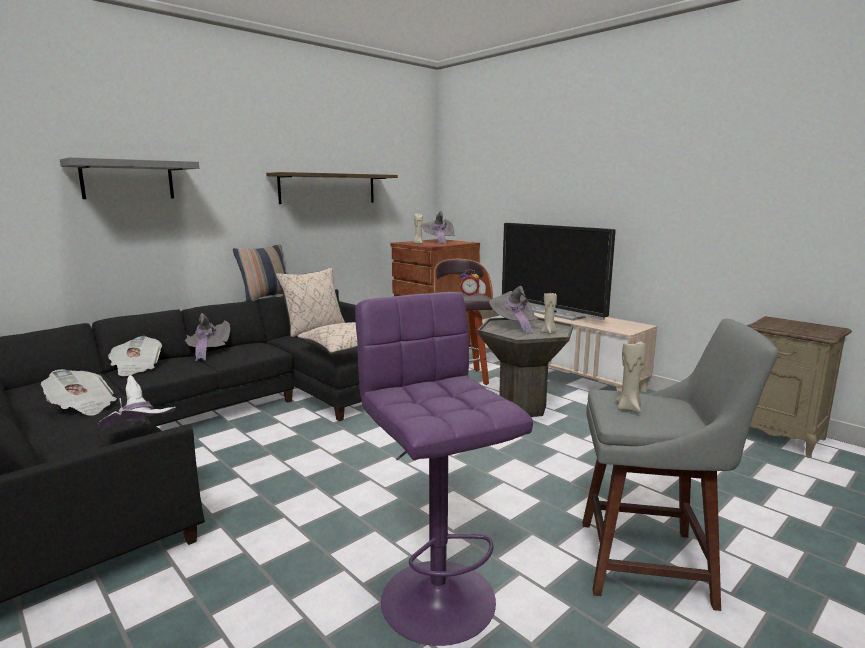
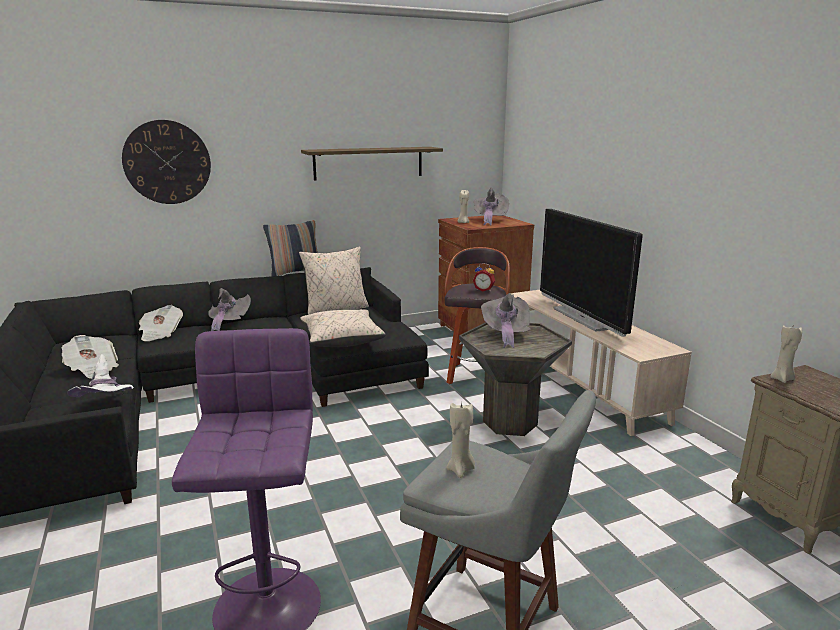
camera: 20 degrees right, 5 degrees up
grey shelf [60,157,199,199] -> wall clock [122,120,211,204]
beige candle [541,292,557,334] -> beige candle moved to [770,324,802,383]

